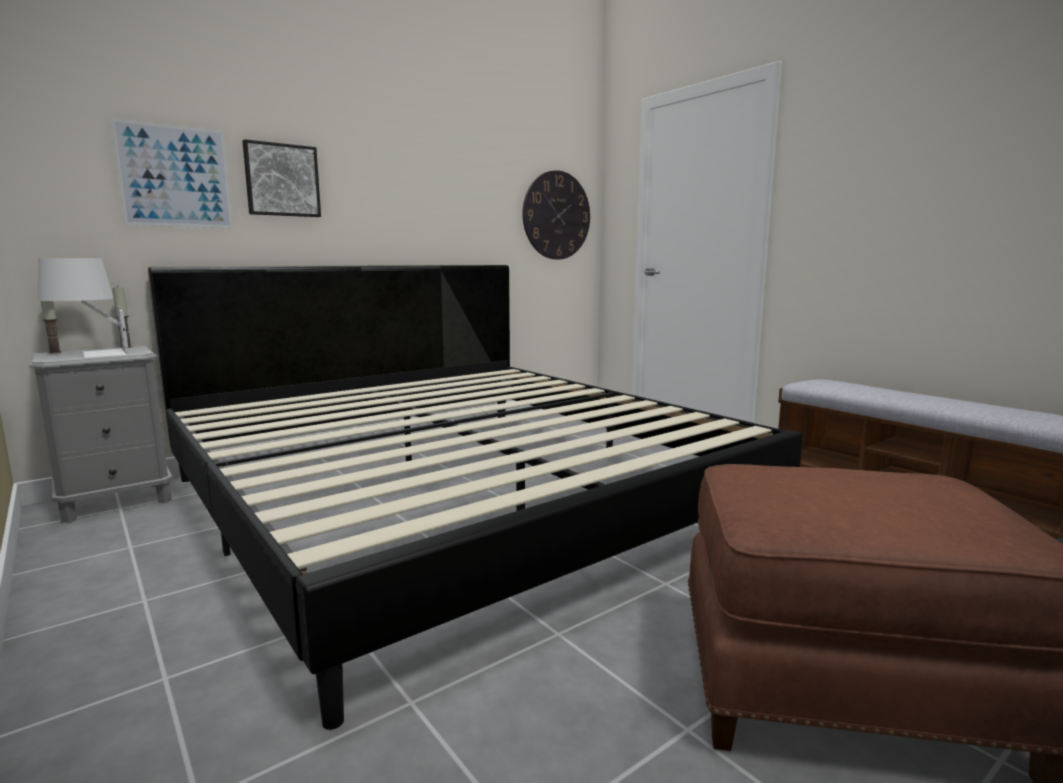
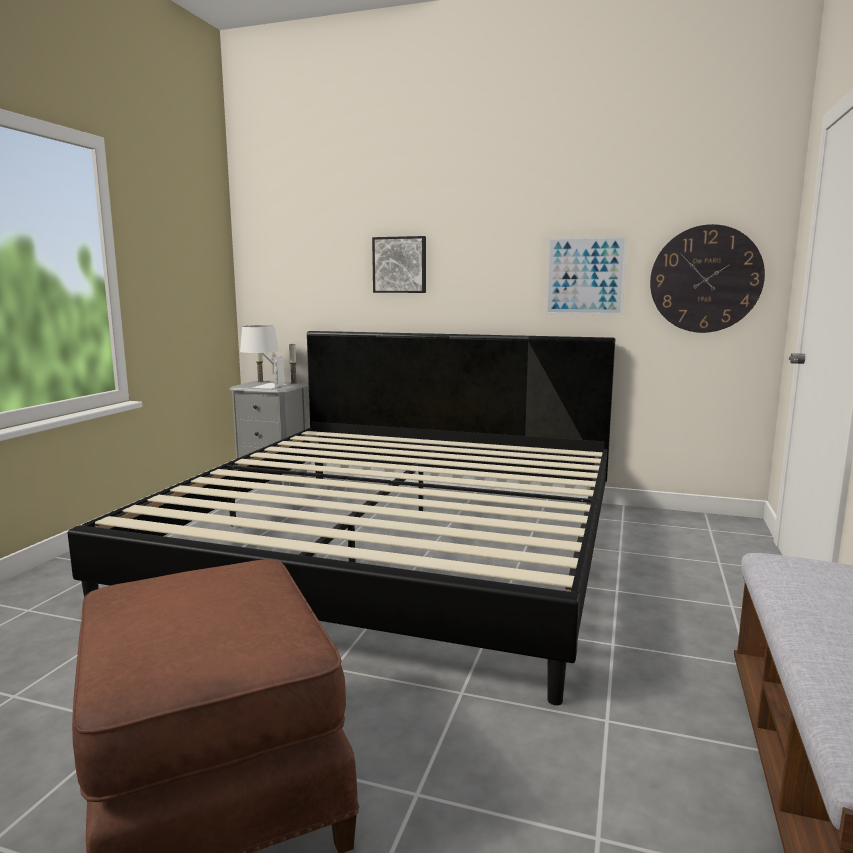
camera: 55 degrees right, 0 degrees up
picture [110,118,233,229] -> picture moved to [545,235,628,316]

